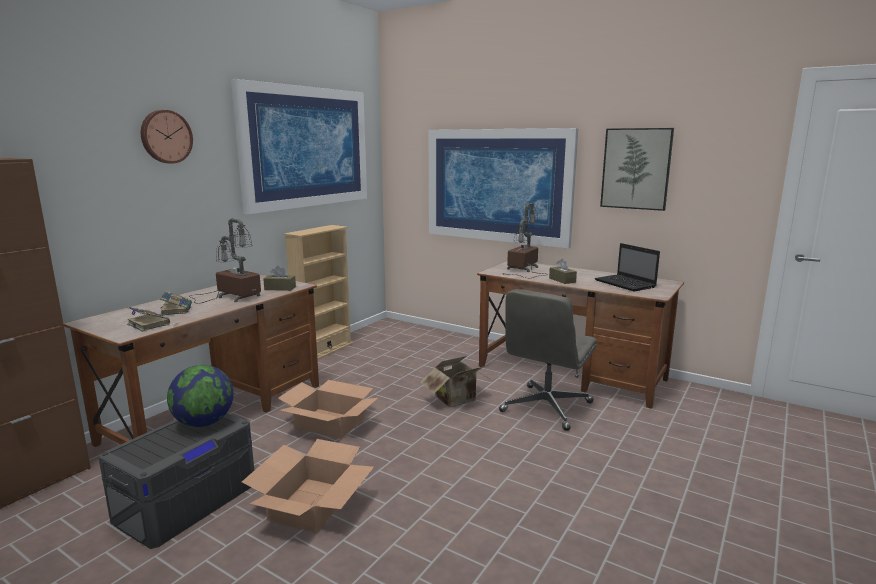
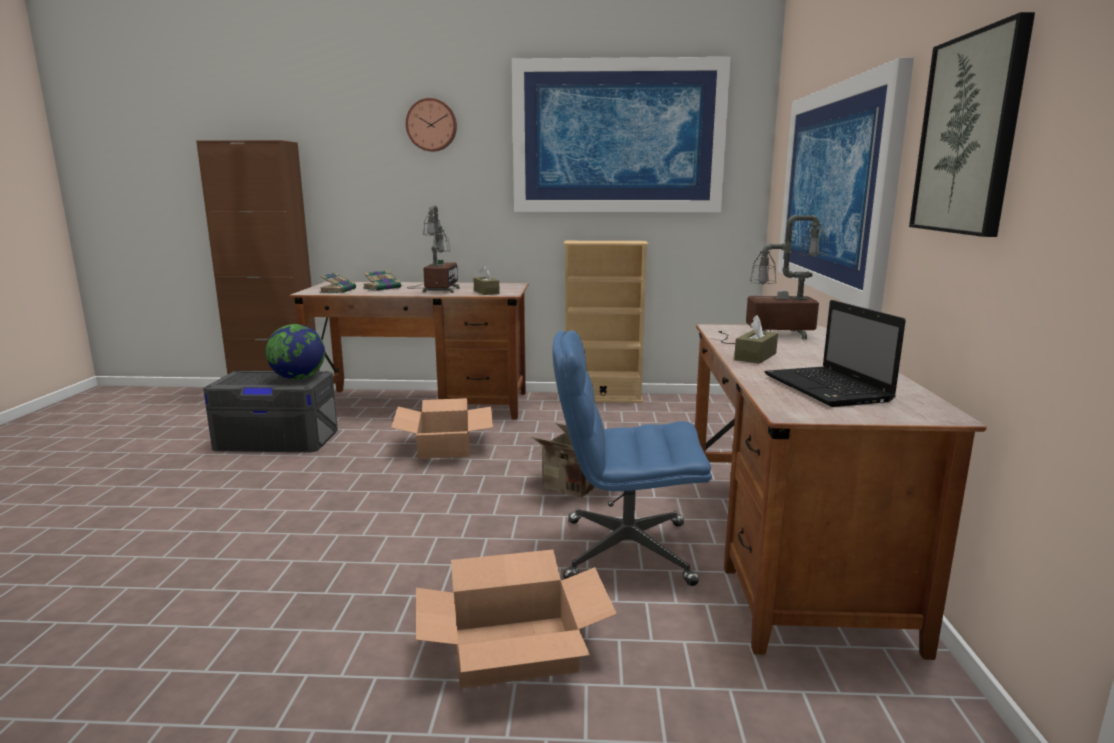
camera: 60 degrees right, 0 degrees up
cardboard box [242,439,374,533] -> cardboard box moved to [416,550,617,689]
grey office chair [499,289,597,431] -> blue office chair [552,330,712,586]
laptop [595,243,660,291] -> laptop turned 45 degrees counterclockwise [765,300,906,407]

